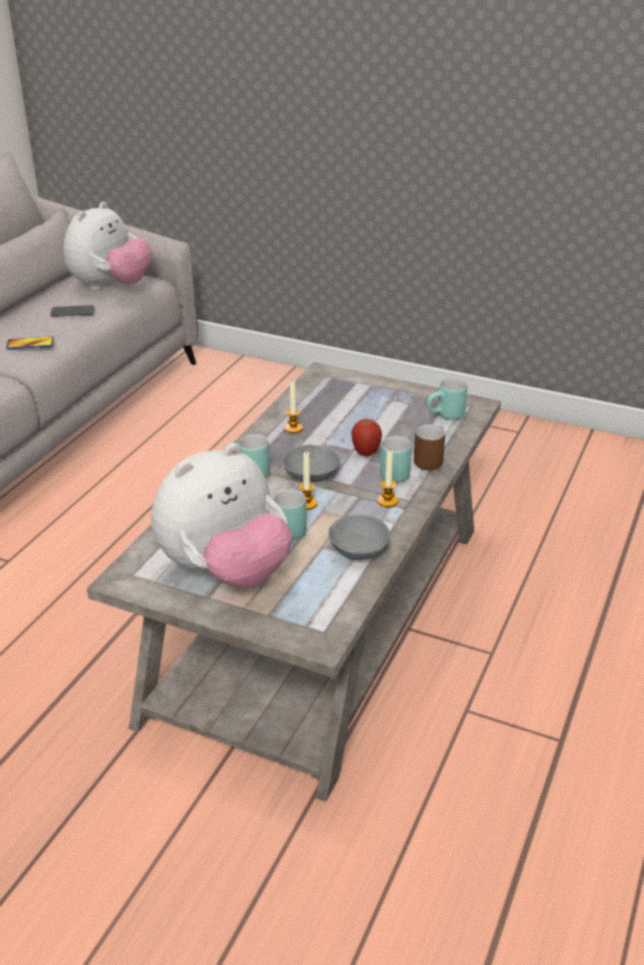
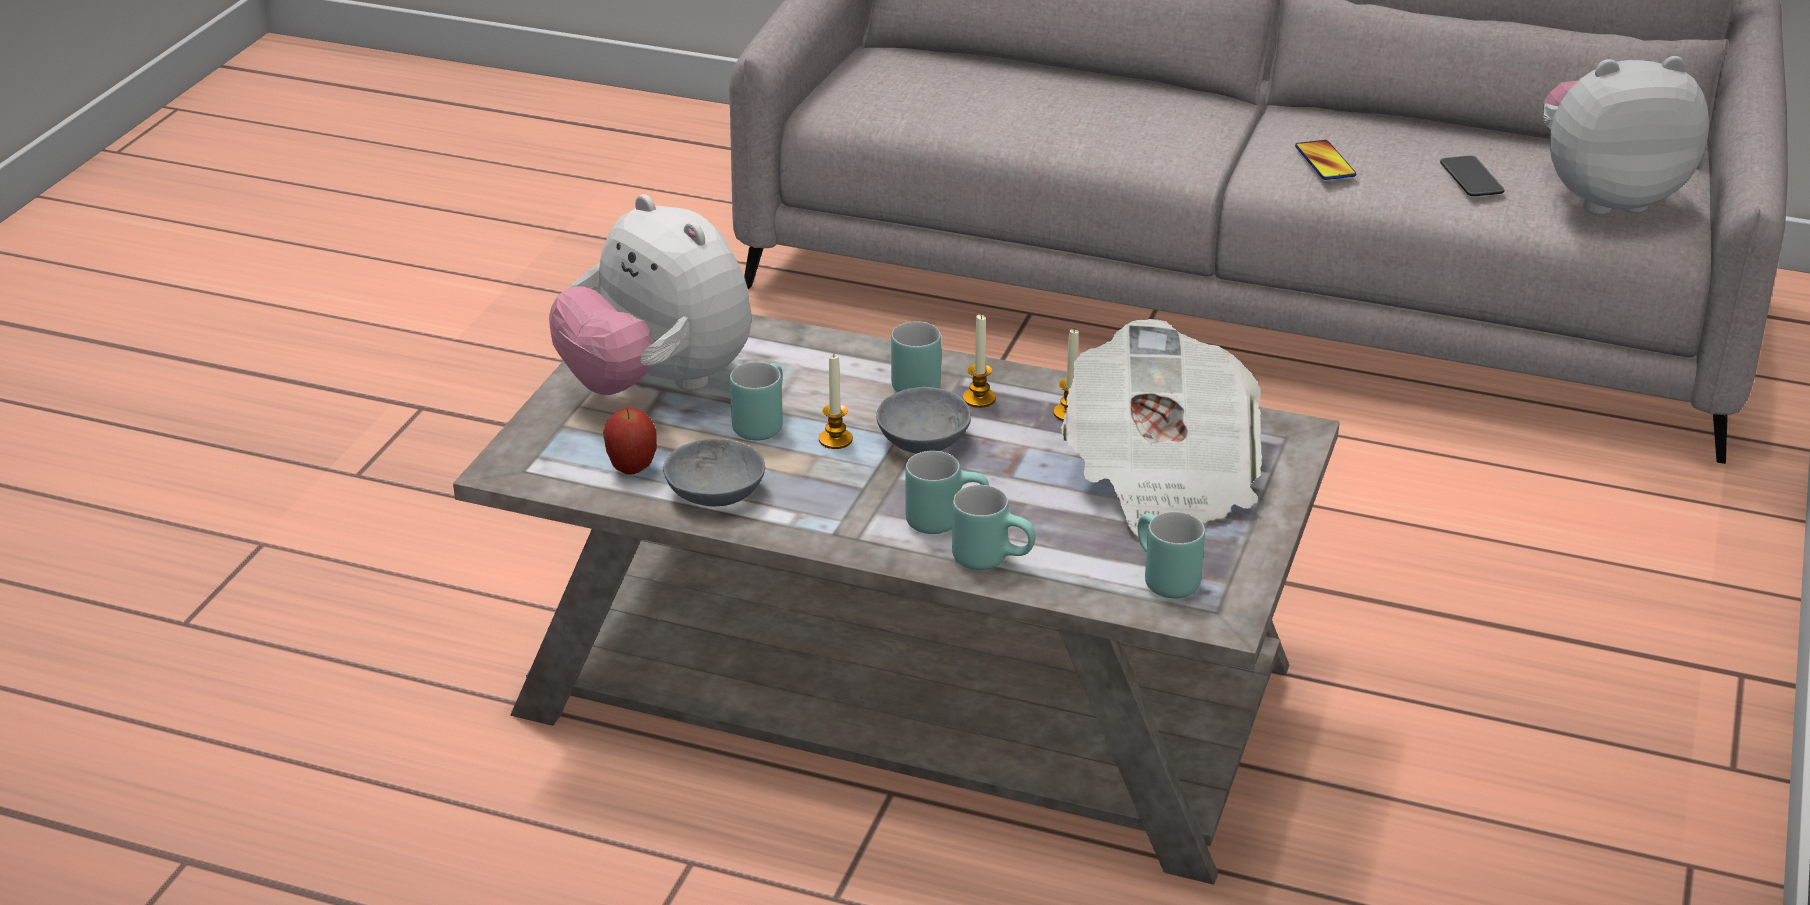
camera: 85 degrees right, 0 degrees up
plush toy [63,201,152,290] -> plush toy turned 150 degrees clockwise [1543,56,1709,215]
apple [351,419,382,456] -> apple moved to [603,408,657,475]
candle [377,450,398,507] -> candle moved to [963,314,996,408]
brown mug [414,425,445,470] -> turquoise mug [952,485,1036,570]
none -> newspaper [1061,319,1262,537]

